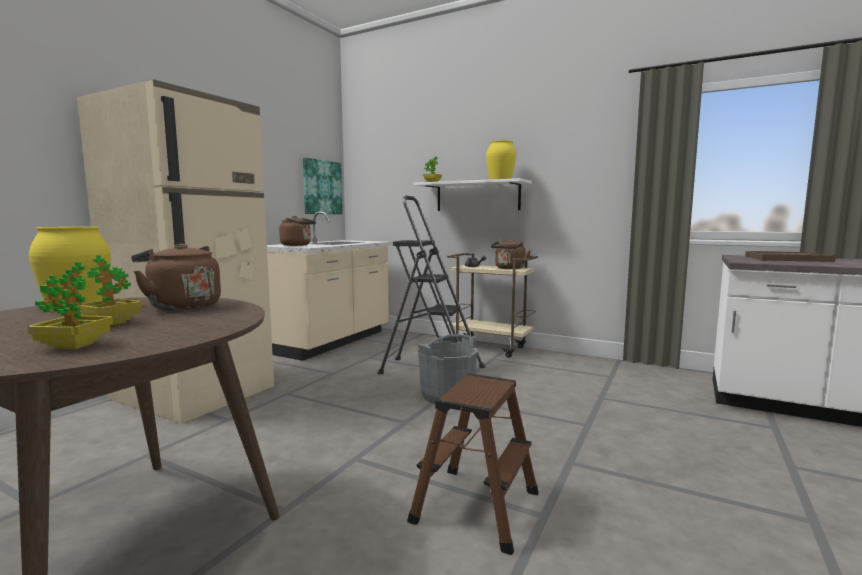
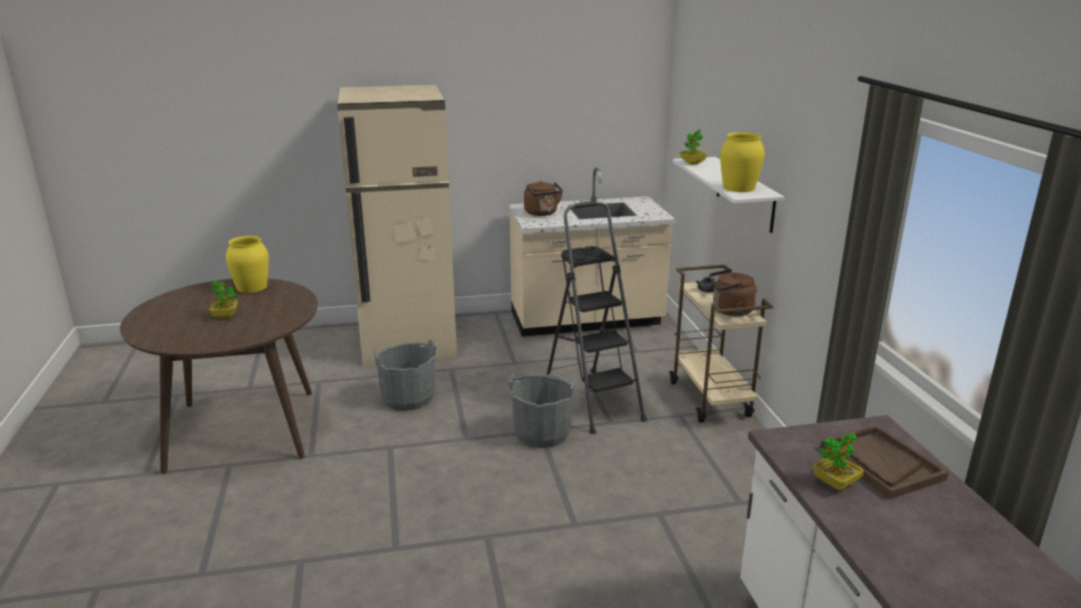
camera: 50 degrees right, 15 degrees up
potted plant [28,262,113,349] -> potted plant moved to [812,433,864,490]
brown kettle [131,243,221,311] -> none
picture [303,157,343,214] -> none
brown step ladder [407,373,539,555] -> none
none -> grey bucket [373,340,436,411]

